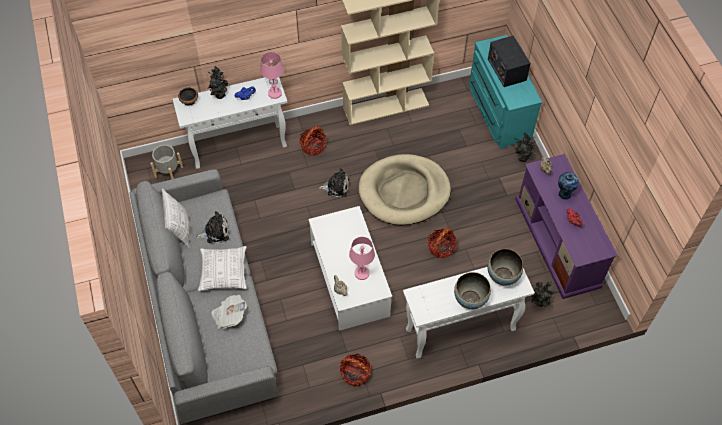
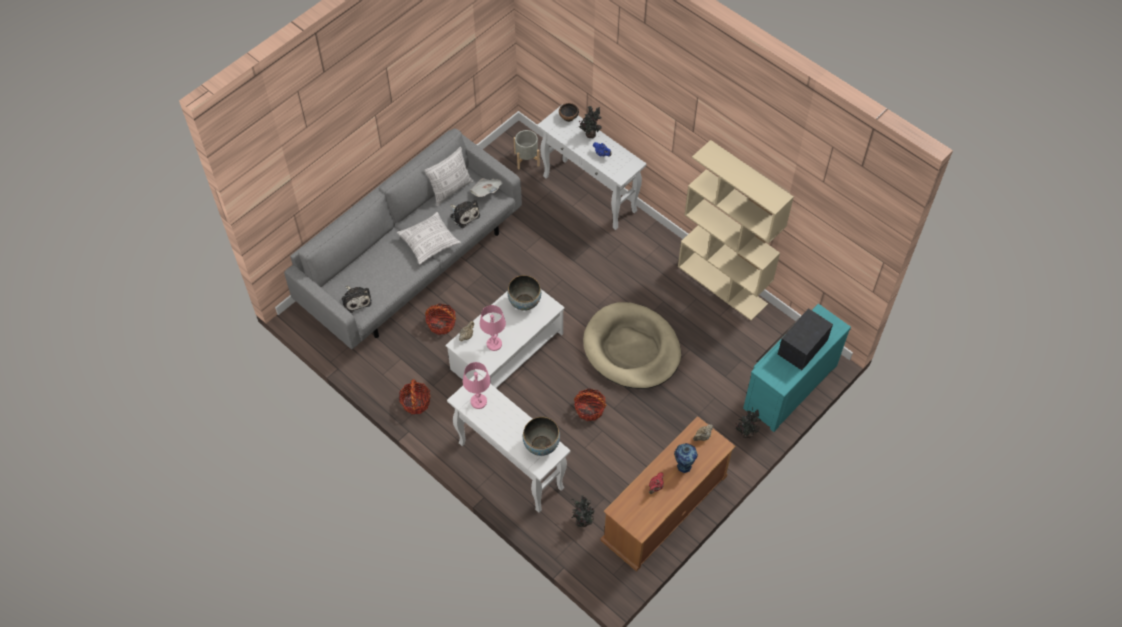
camera: 60 degrees right, 0 degrees up
newspaper [211,295,247,329] -> newspaper moved to [470,178,503,197]
pink table lamp [260,52,284,99] -> pink table lamp moved to [463,362,491,409]
basket [299,126,326,156] -> basket moved to [425,303,456,335]
plush toy [319,168,349,198] -> plush toy moved to [342,286,372,313]
bowl [454,272,491,309] -> bowl moved to [507,275,541,311]
purple tv stand [515,154,618,299] -> brown tv stand [600,416,736,572]

